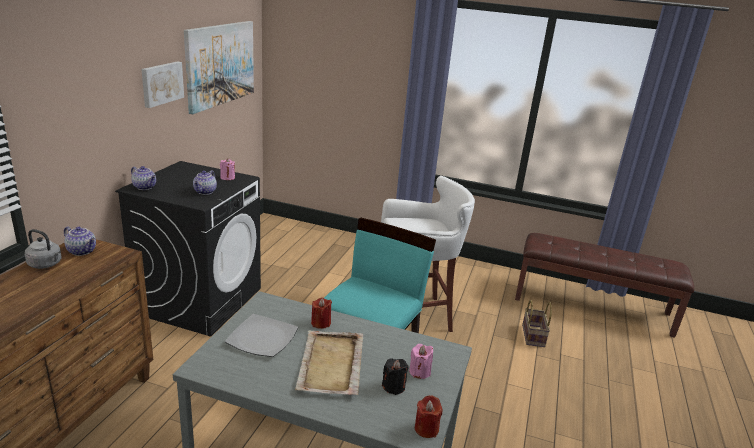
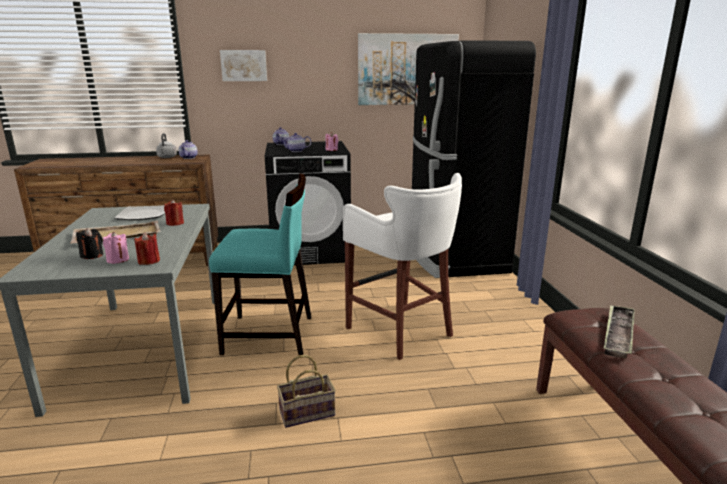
camera: 65 degrees right, 5 degrees down
picture [141,61,184,108] -> picture moved to [220,50,267,81]
red candle [415,395,443,438] -> red candle moved to [134,232,160,265]
basket [522,300,552,347] -> basket moved to [277,355,336,428]
none -> black fridge [412,40,536,278]
none -> tray [604,305,635,358]

